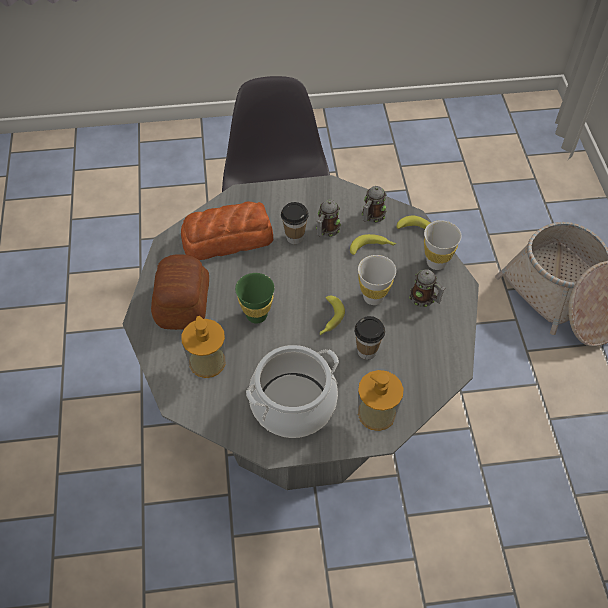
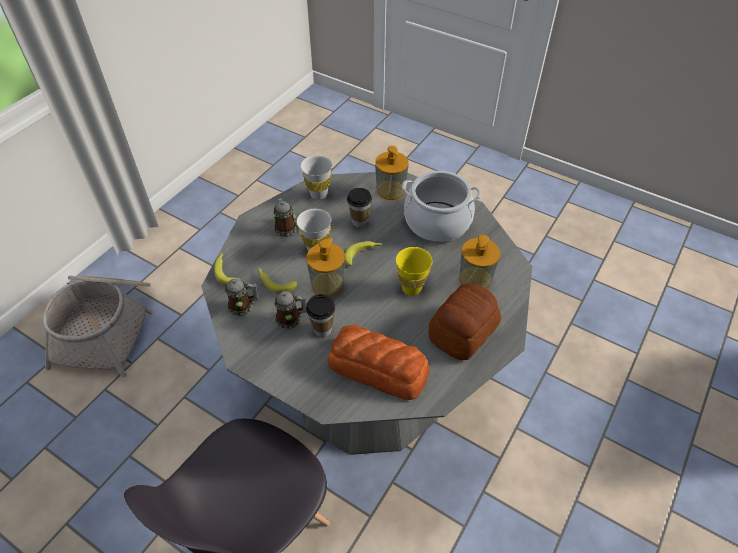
camera: 140 degrees left, 5 degrees down
green cup [235,273,274,324] -> yellow cup [396,247,432,296]
white cup [424,220,462,270] -> white cup moved to [301,155,332,200]
none -> soap dispenser [306,238,345,297]

